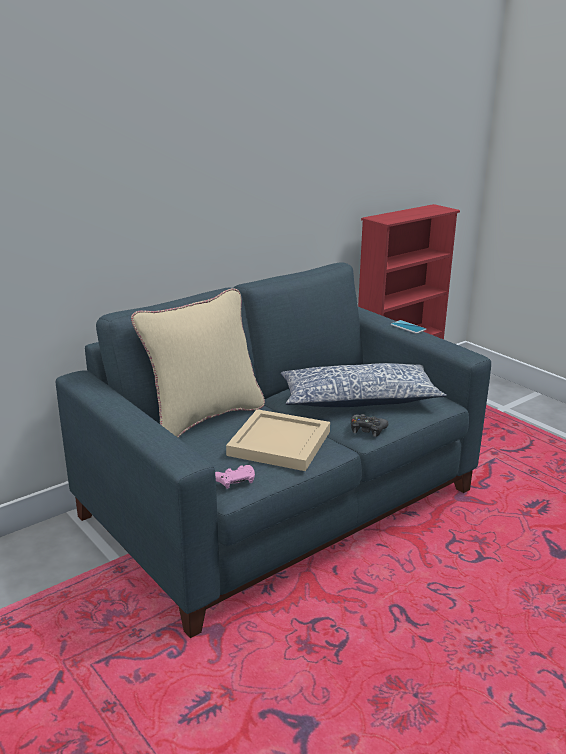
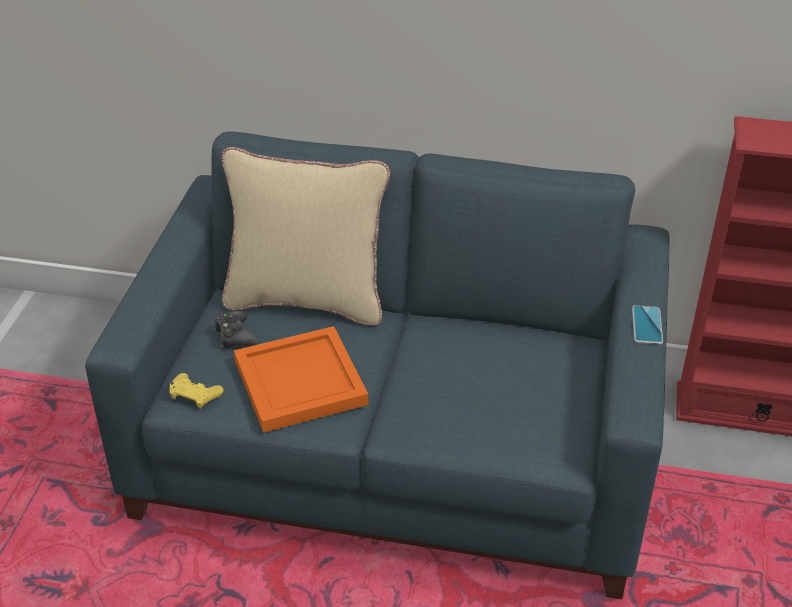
camera: 50 degrees right, 15 degrees up
pink game controller [215,465,255,489] -> yellow game controller [169,373,224,409]
beige tray [226,409,330,471] -> orange tray [234,326,368,433]
pillow [281,363,447,407] -> none
black game controller [351,414,389,437] -> black game controller moved to [214,311,258,349]

